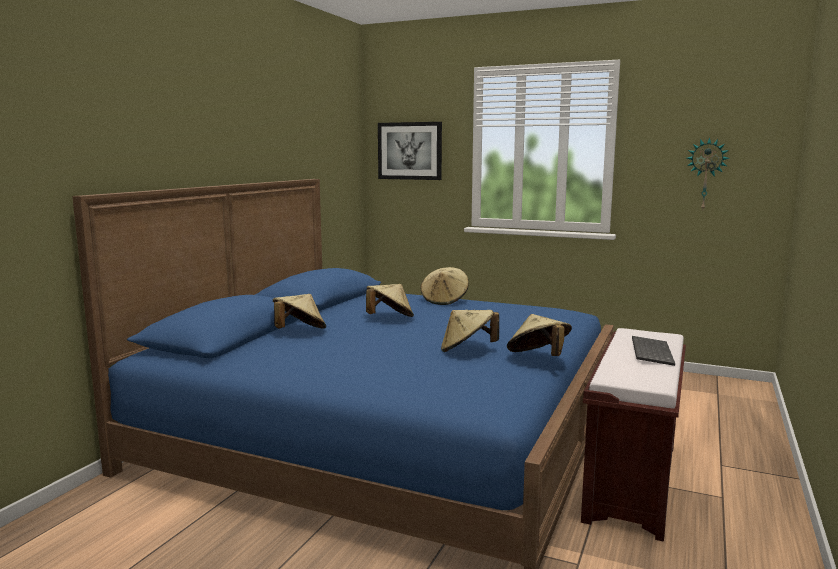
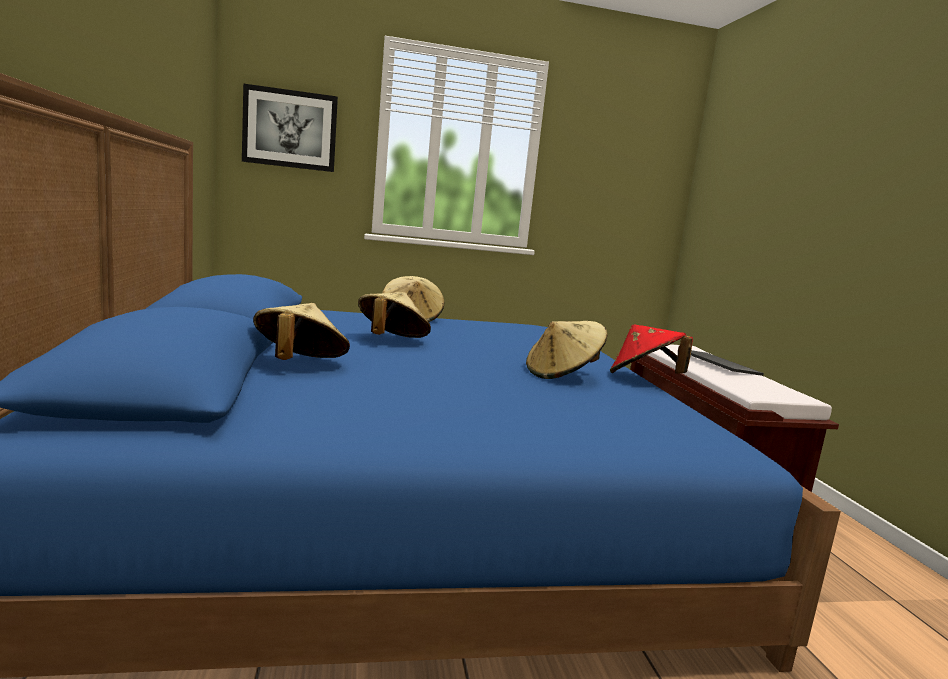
camera: 35 degrees left, 0 degrees up
beige hat [507,314,572,356] -> red hat [610,324,693,374]
wall clock [687,137,730,209] -> none

